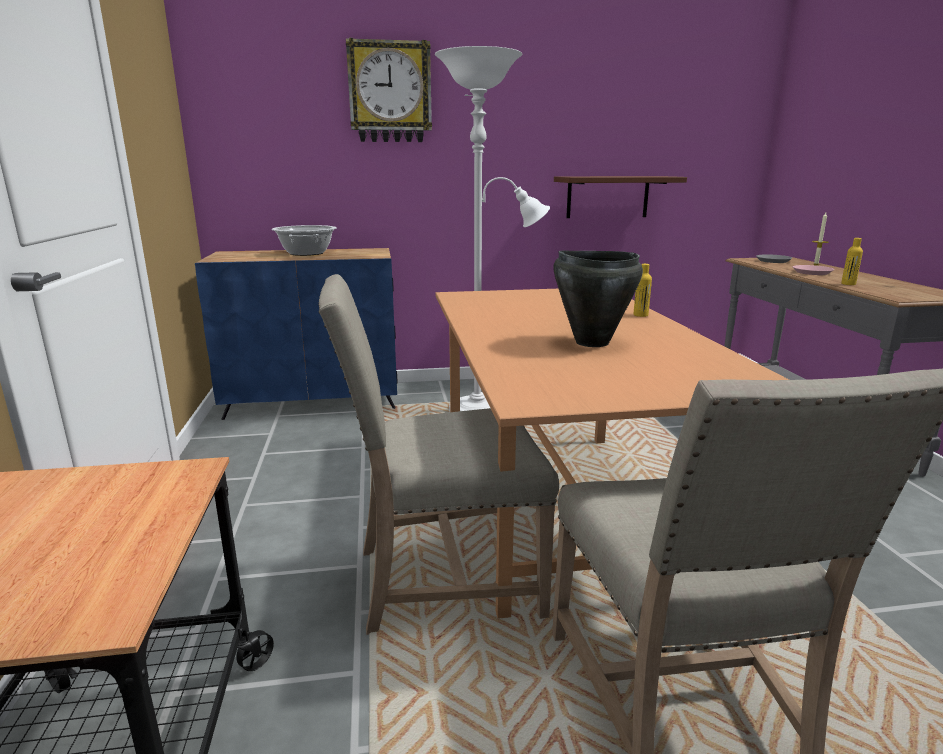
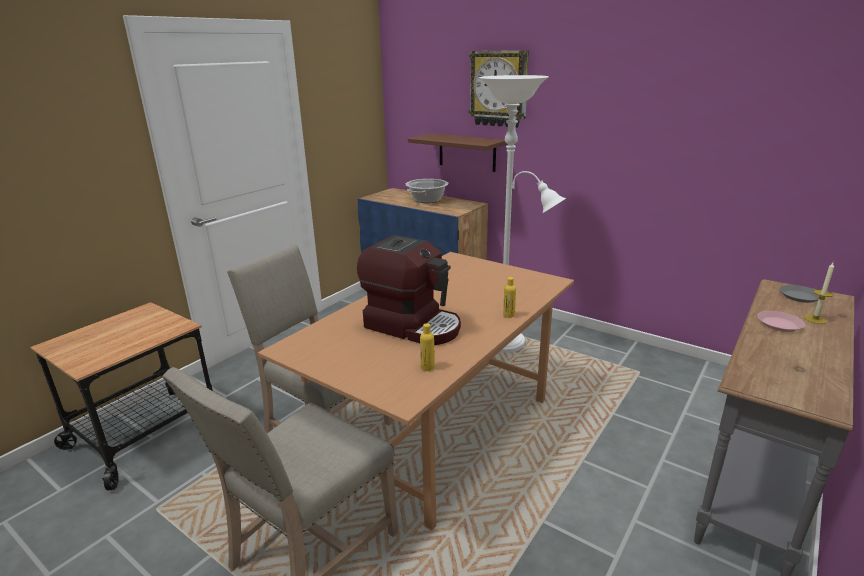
camera: 45 degrees right, 5 degrees up
black cooking pot [553,251,643,347] -> coffee machine [357,235,461,345]
brown shelf [554,176,687,218] -> brown shelf moved to [408,133,507,172]
yellow bottle [841,238,863,285] -> yellow bottle moved to [420,323,435,371]

